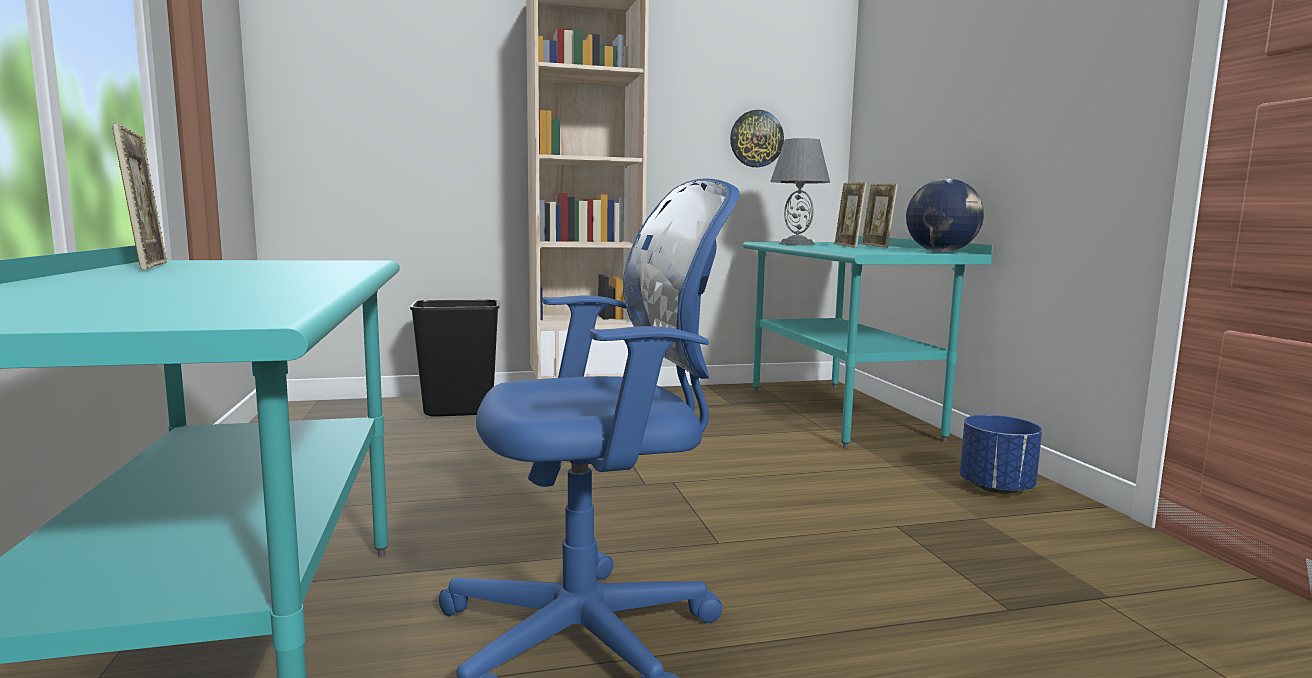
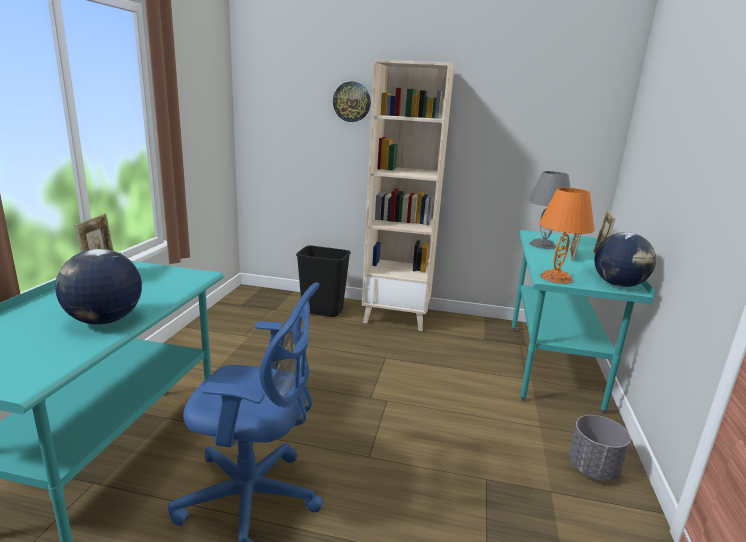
camera: 25 degrees right, 10 degrees up
wall clock [730,110,784,167] -> wall clock moved to [333,81,371,122]
blue planter [960,415,1042,494] -> grey planter [569,415,631,481]
none -> globe [55,249,142,325]
none -> orange table lamp [539,188,595,284]

